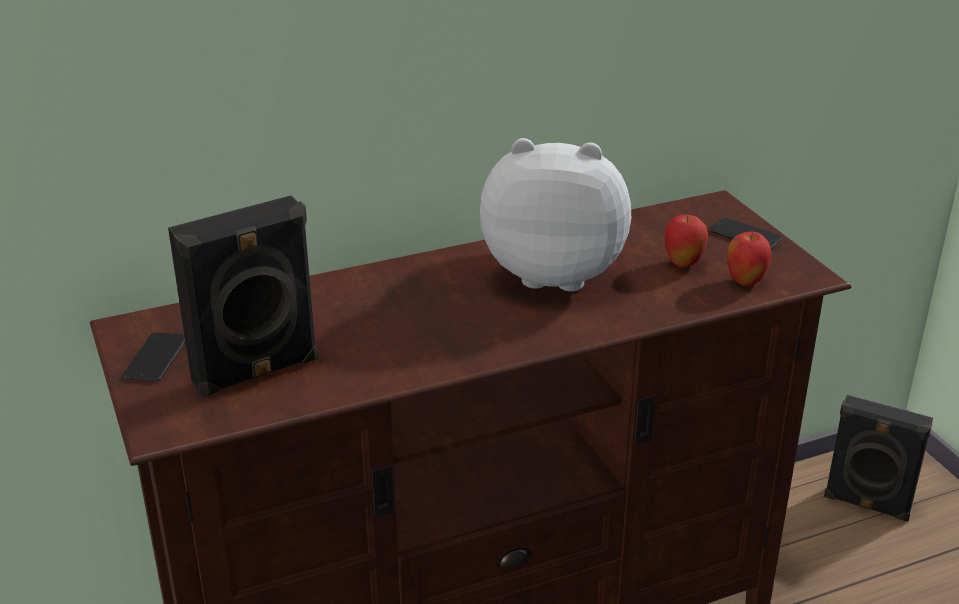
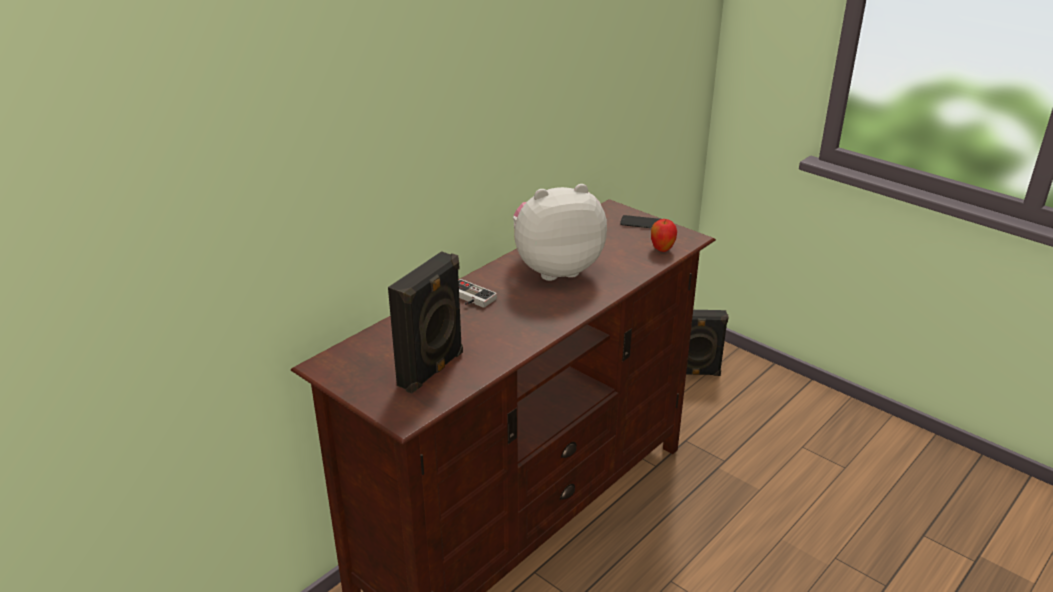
camera: 25 degrees left, 0 degrees up
phone [123,332,185,381] -> none
apple [665,215,708,268] -> none
none -> game controller [459,279,497,308]

